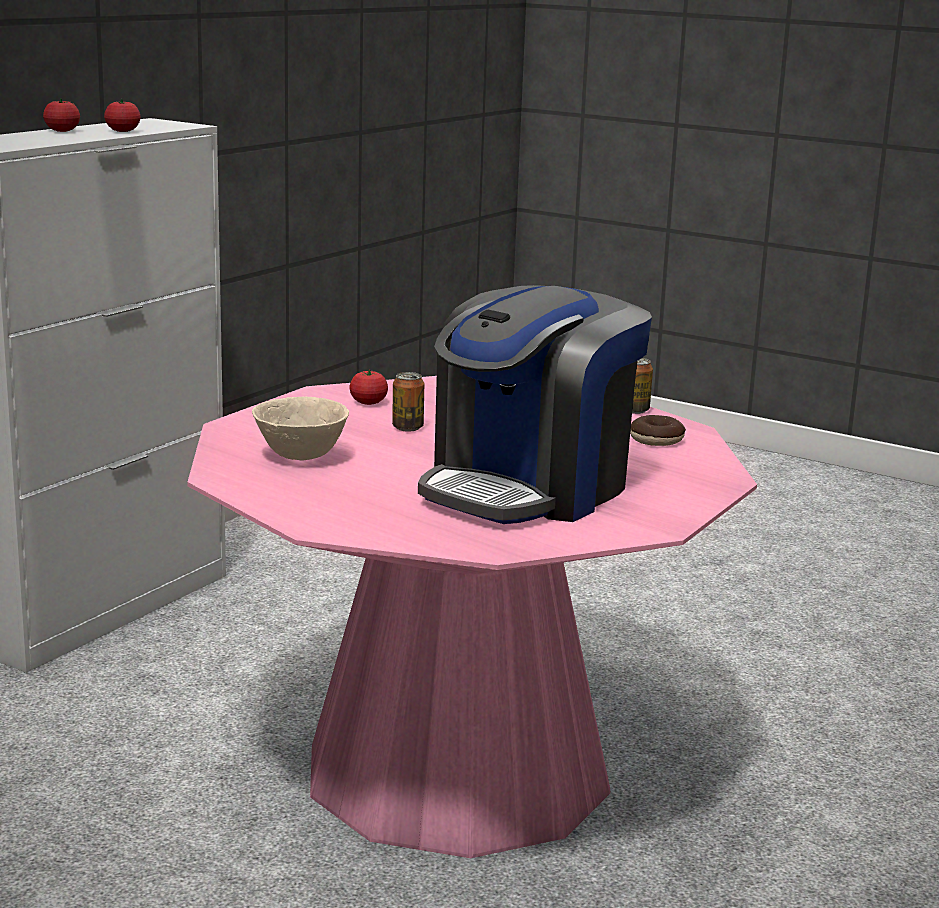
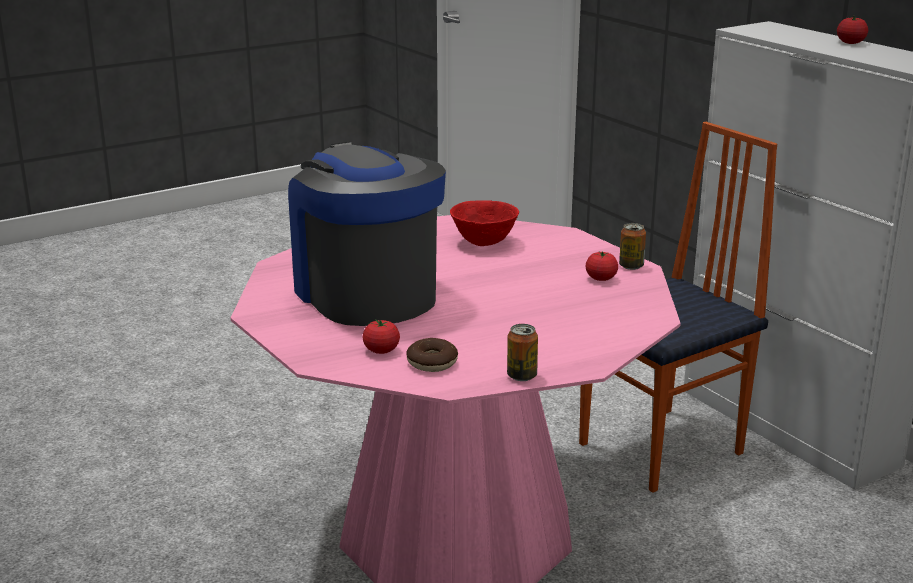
camera: 115 degrees right, 5 degrees up
tomato [104,99,141,132] -> tomato moved to [363,319,400,354]
beige bowl [252,397,349,460] -> red bowl [450,200,519,246]
can [392,372,424,431] -> can moved to [619,223,646,270]
none -> chair [579,122,777,493]

